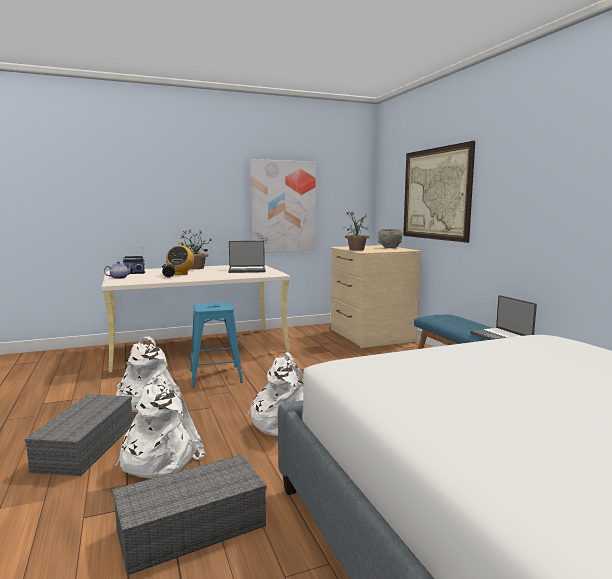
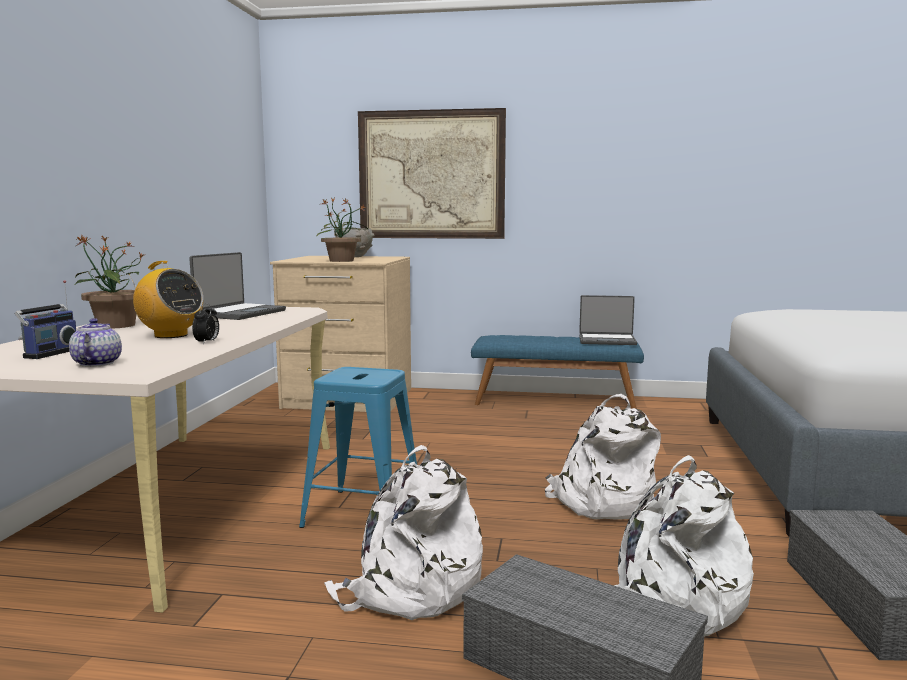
camera: 60 degrees left, 0 degrees up
picture [250,159,316,253] -> none

